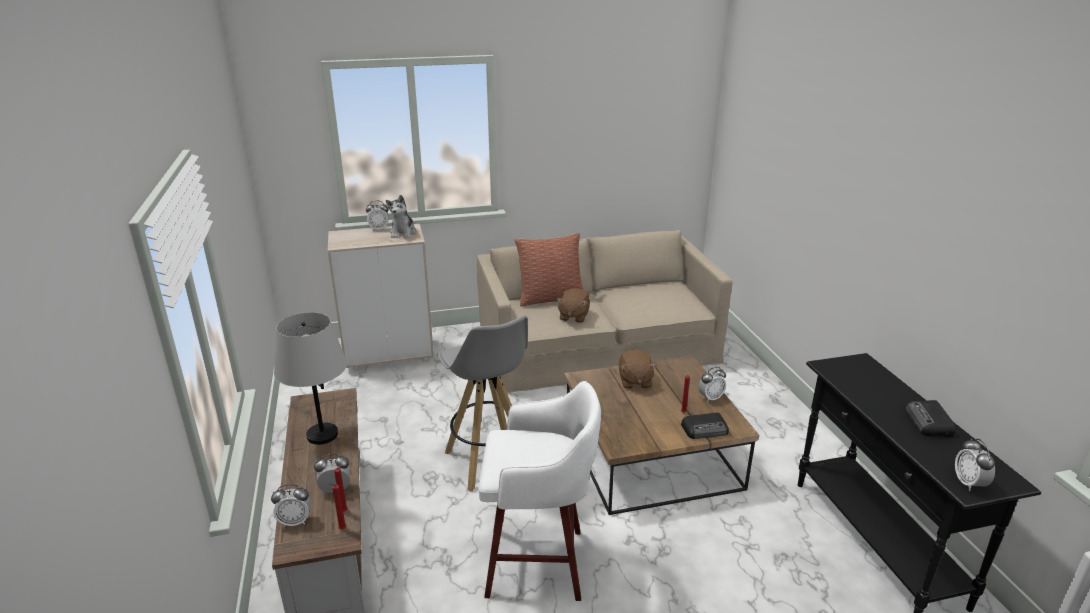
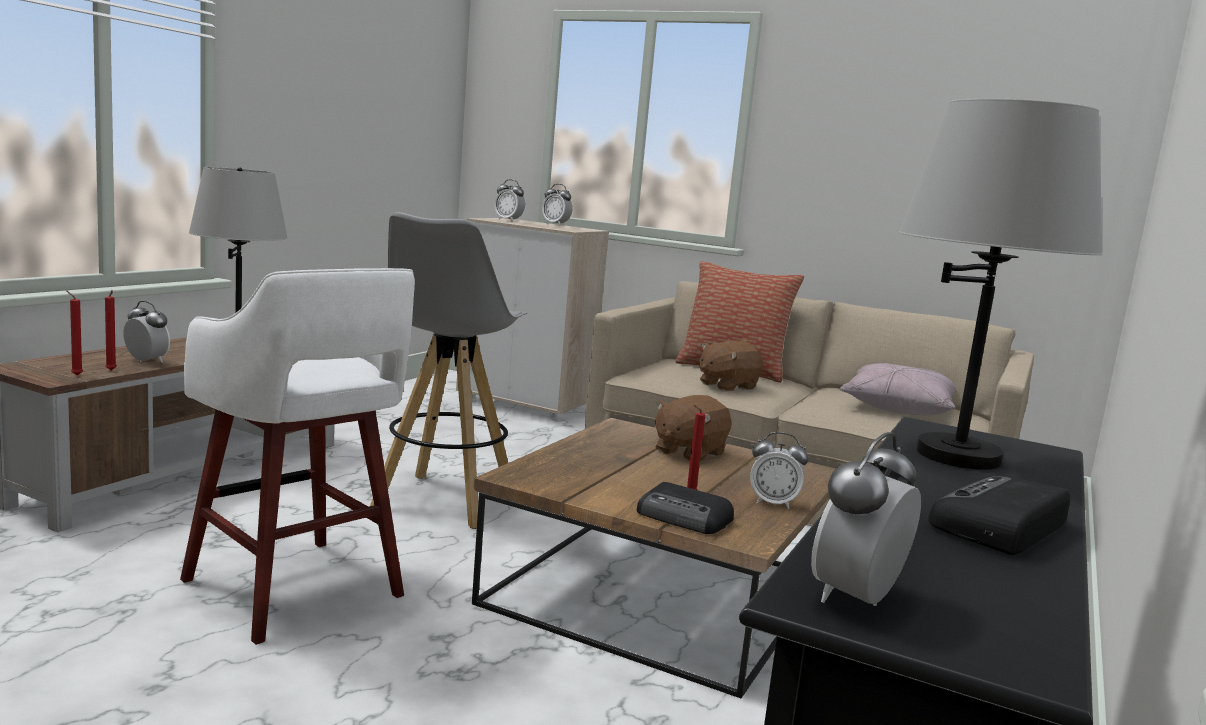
camera: 40 degrees right, 15 degrees down
alarm clock [271,484,311,527] -> alarm clock moved to [494,179,525,222]
plush toy [386,195,416,238] -> none
none -> purple pillow [840,363,956,415]
none -> grey table lamp [899,98,1103,470]

